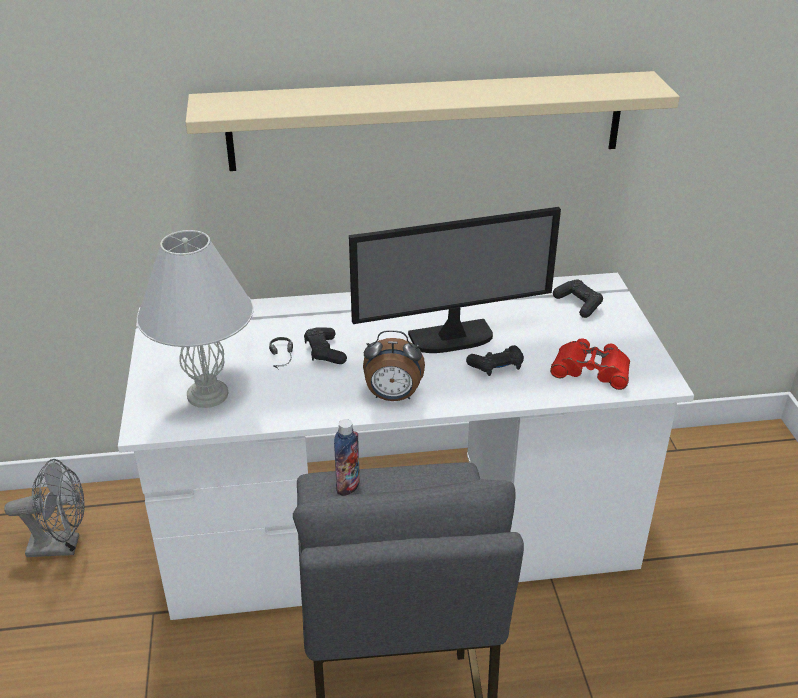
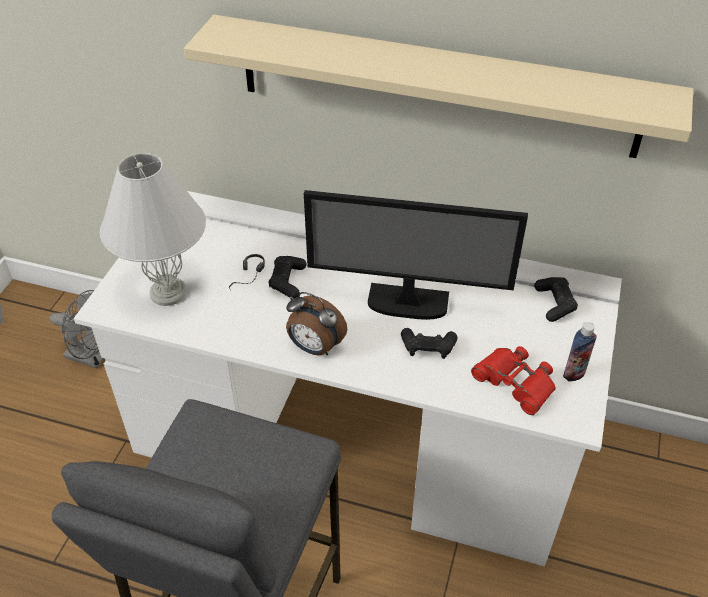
camera: 25 degrees right, 10 degrees up
bottle [334,419,360,496] -> bottle moved to [563,322,597,381]

